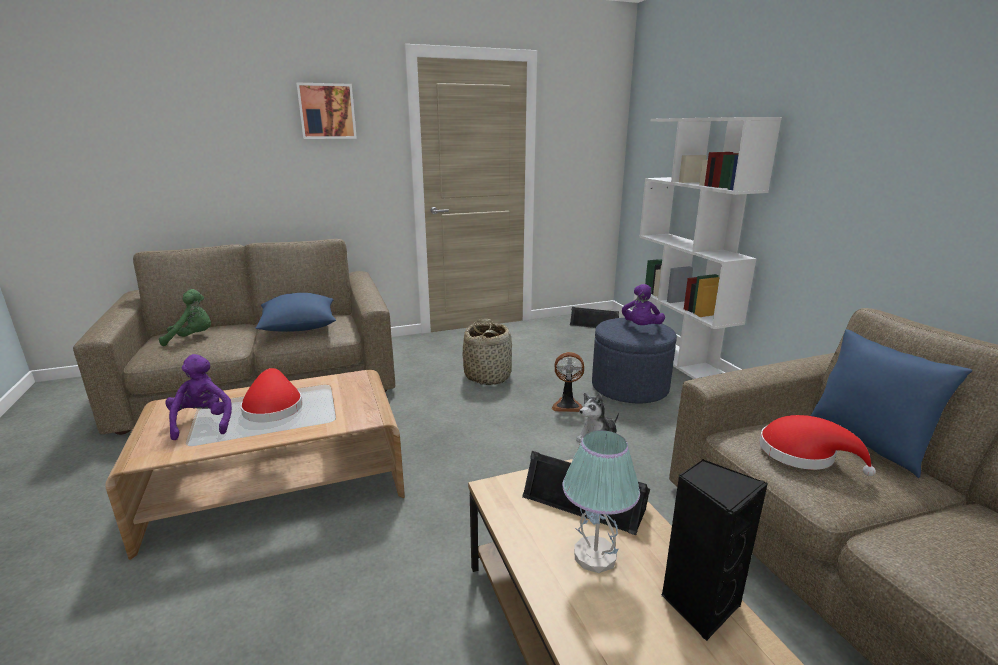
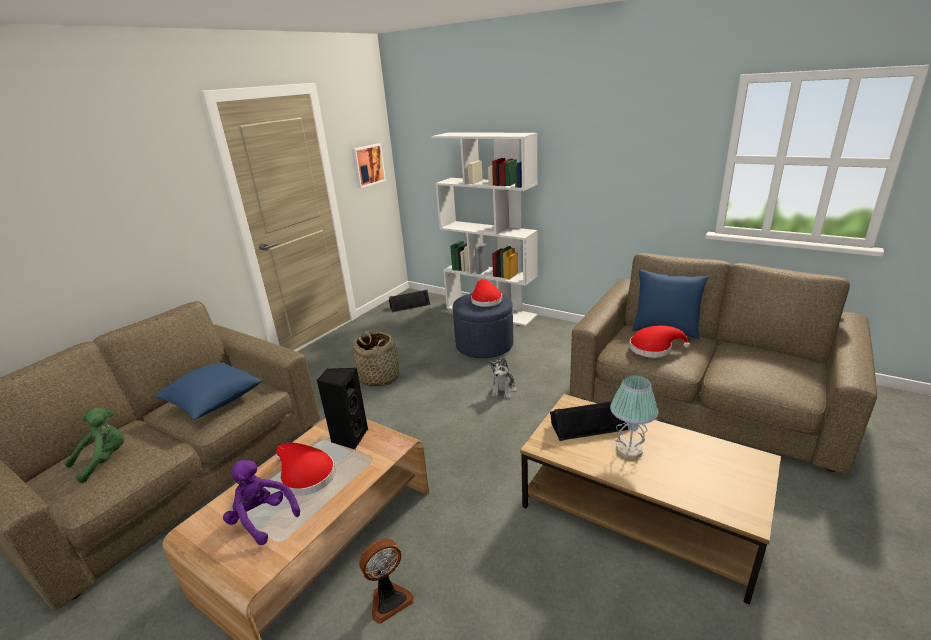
camera: 35 degrees left, 5 degrees up
picture [296,82,357,139] -> picture moved to [352,144,386,188]
fan [552,352,584,412] -> fan moved to [359,539,414,624]
purple plush toy [622,284,665,325] -> red hat [471,279,502,307]
black speaker [661,459,768,641] -> black speaker moved to [317,368,368,450]

